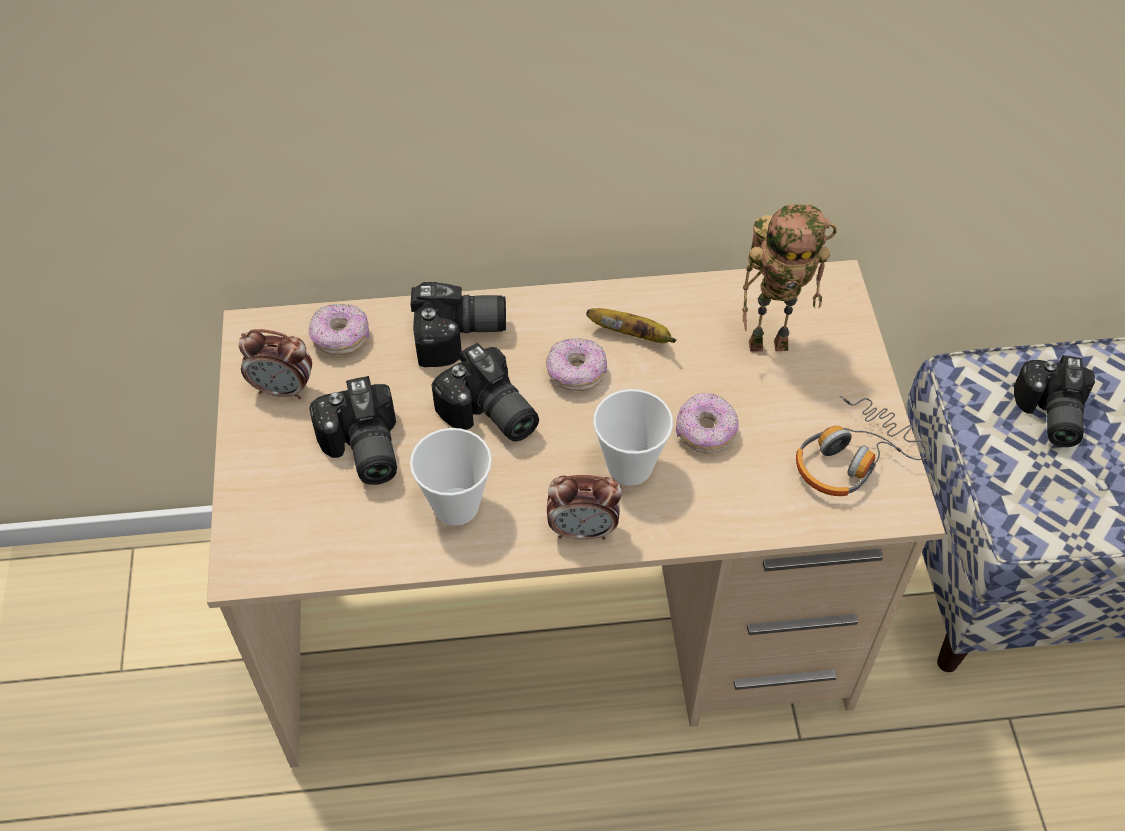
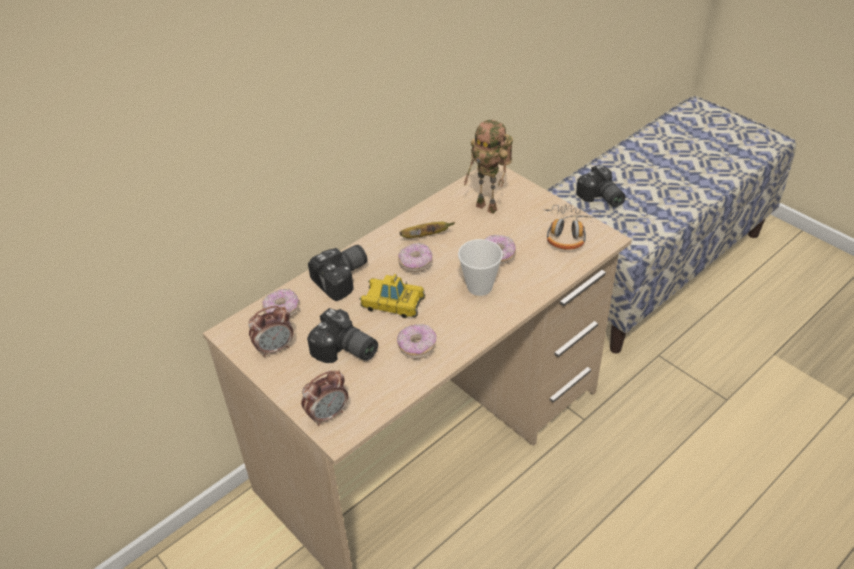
camera: 35 degrees left, 10 degrees down
cup [410,428,492,526] -> donut [397,324,436,359]
camera [431,343,539,442] -> toy car [360,274,425,318]
alarm clock [547,475,622,540] -> alarm clock moved to [301,370,348,426]
toy robot [742,204,837,352] -> toy robot turned 75 degrees clockwise [464,120,513,214]

